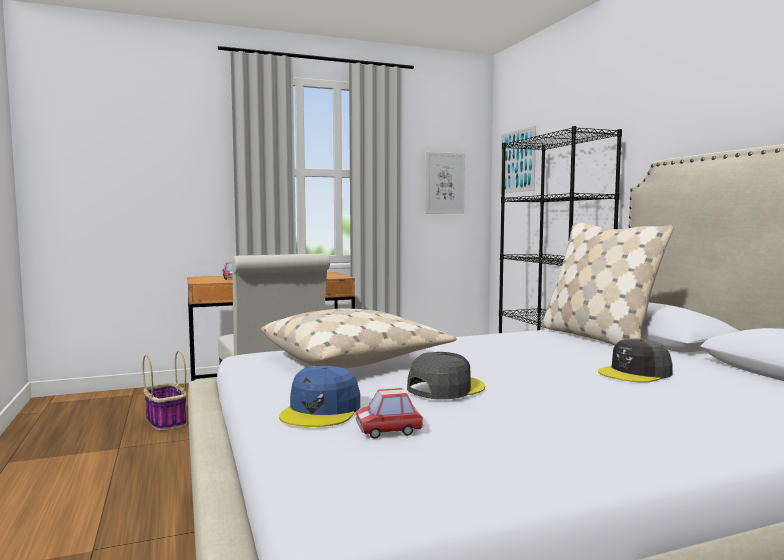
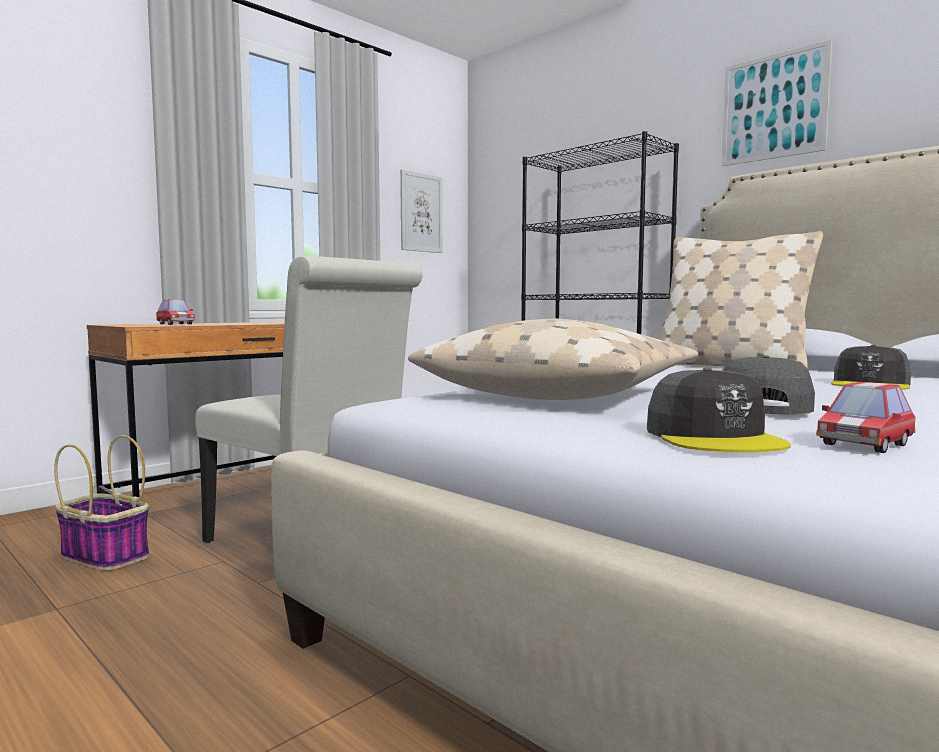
camera: 25 degrees left, 0 degrees up
blue cap [279,366,360,427] -> grey cap [647,368,791,452]
picture [500,126,536,193] -> picture moved to [722,39,832,166]

